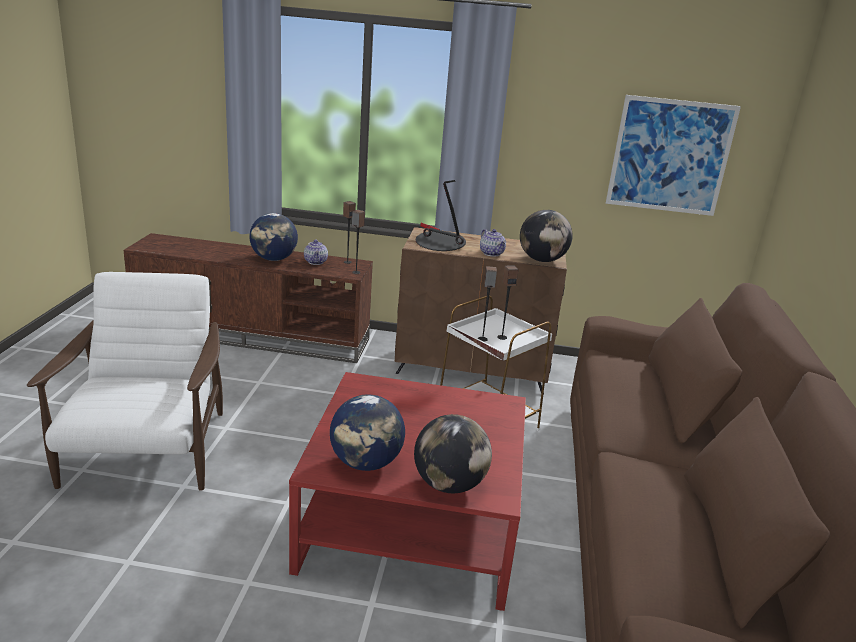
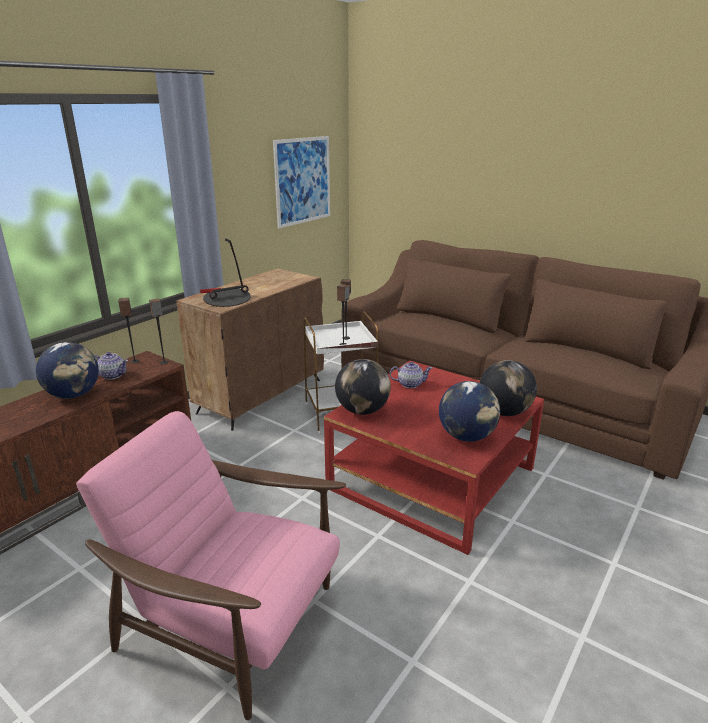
camera: 60 degrees left, 0 degrees up
white armchair [27,272,223,491] -> pink armchair [76,411,346,720]
teapot [480,229,506,257] -> teapot moved to [390,362,432,388]
globe [520,210,573,262] -> globe moved to [335,359,391,415]

